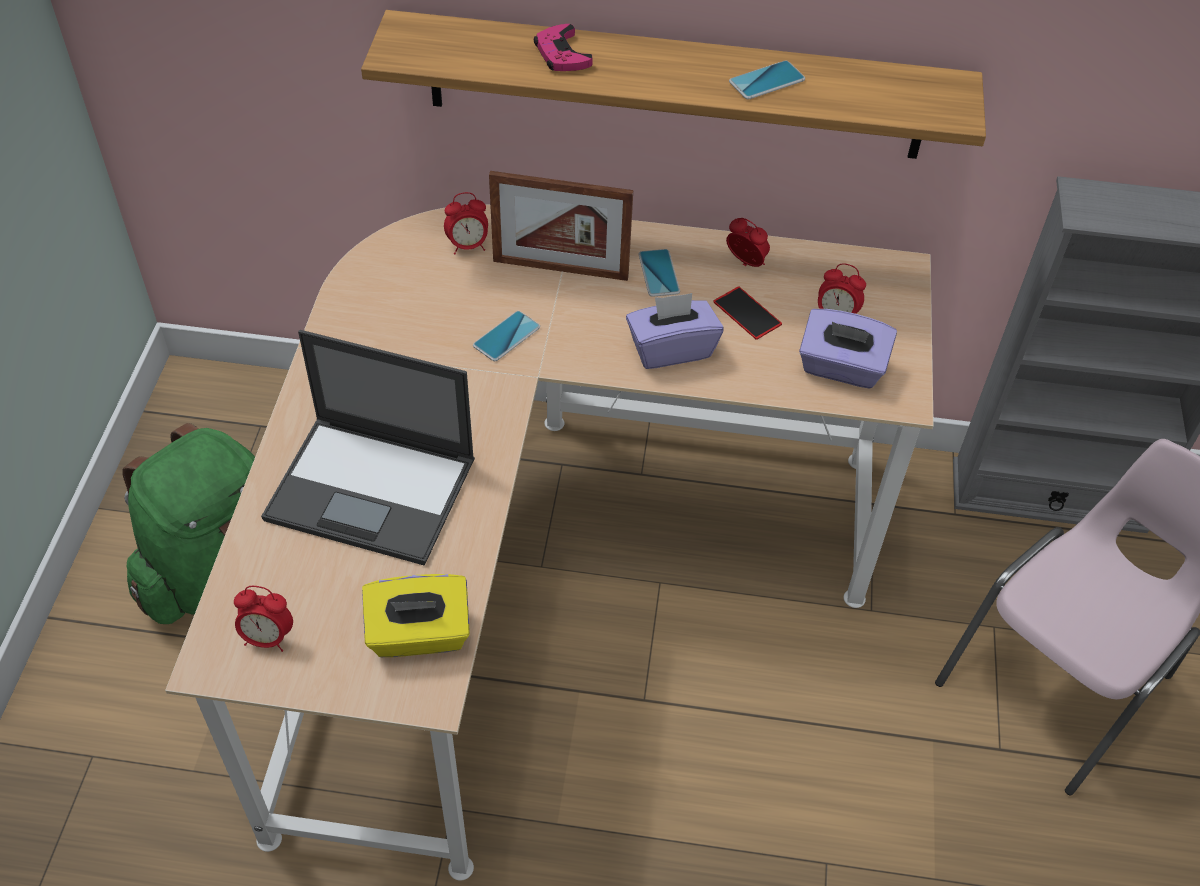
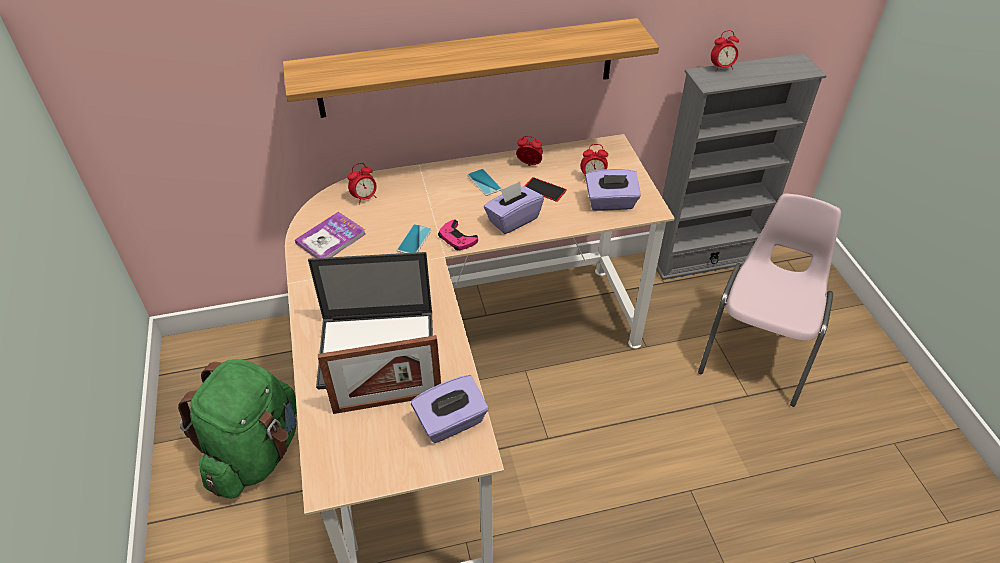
camera: 20 degrees left, 5 degrees down
alarm clock [234,586,293,652] -> alarm clock moved to [711,30,739,71]
yellow tissue box [362,574,470,657] -> purple tissue box [411,375,489,443]
picture frame [489,171,633,281] -> picture frame moved to [318,335,441,414]
pink game controller [534,24,592,71] -> pink game controller moved to [438,219,478,250]
phone [729,60,805,99] -> none
none -> book [295,212,366,258]

